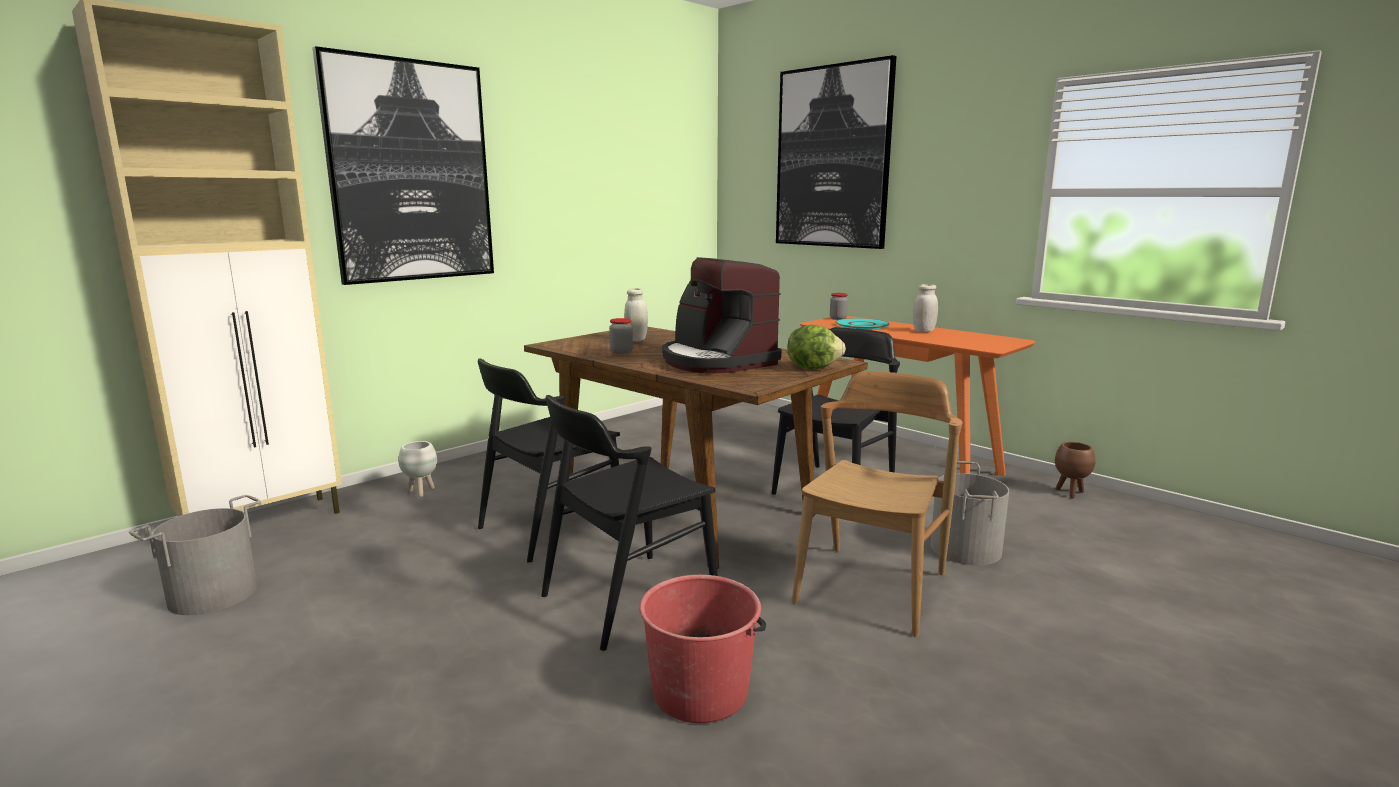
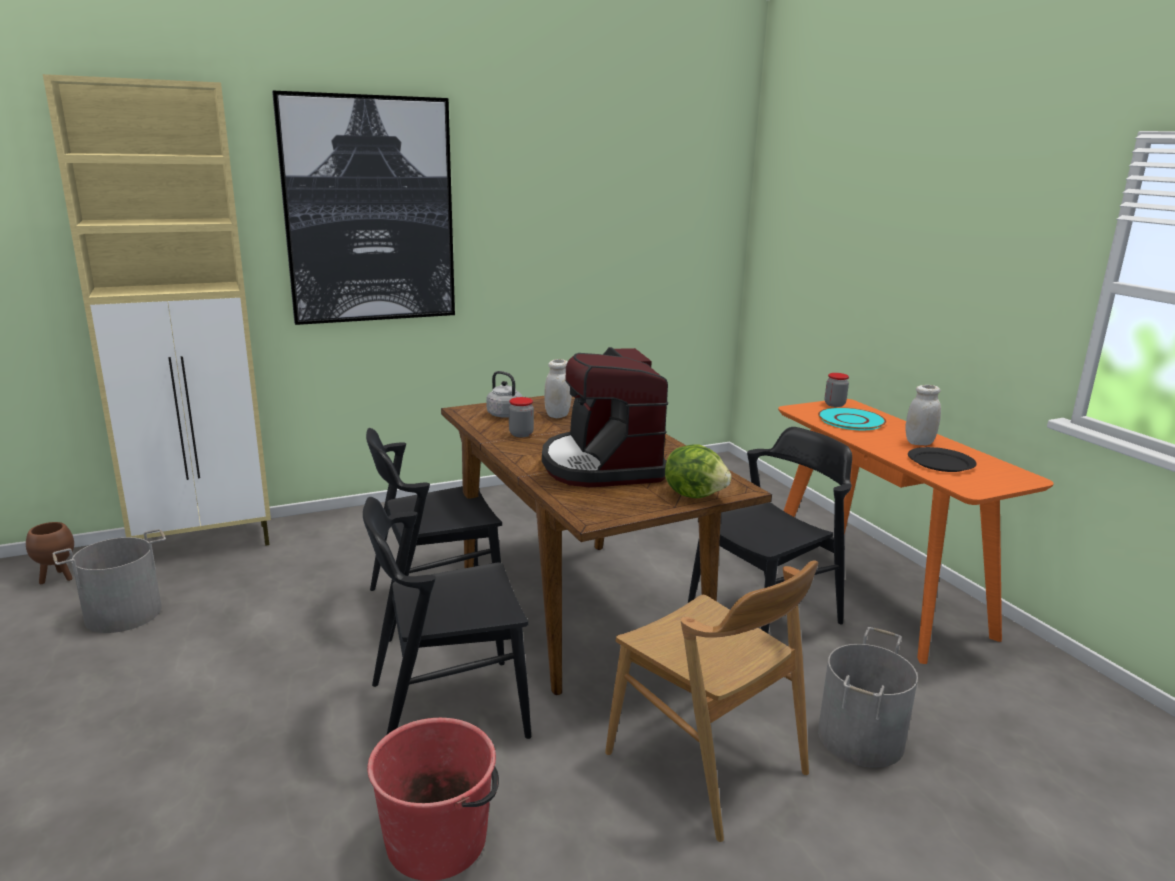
camera: 20 degrees right, 5 degrees up
white planter [398,441,437,497] -> none
picture [776,55,897,249] -> none
brown chair [792,371,963,637] -> brown chair turned 90 degrees clockwise [605,561,818,842]
brown planter [1055,442,1096,498] -> brown planter moved to [26,522,74,584]
none -> grey kettle [486,371,522,418]
none -> black plate [908,447,977,472]

